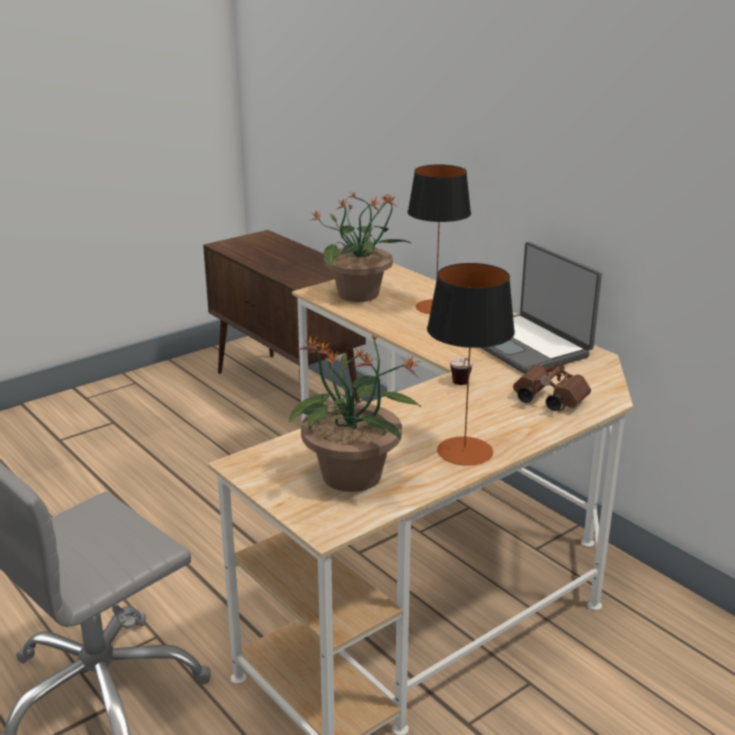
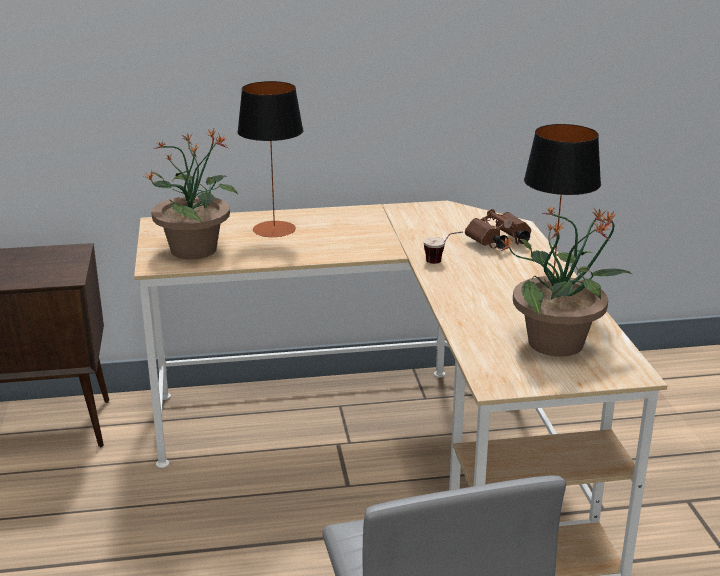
camera: 60 degrees left, 0 degrees up
laptop [482,242,602,374] -> none

